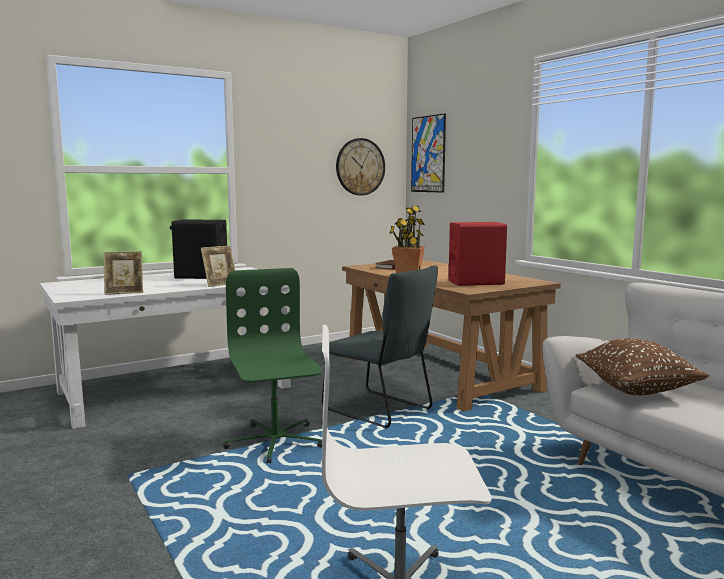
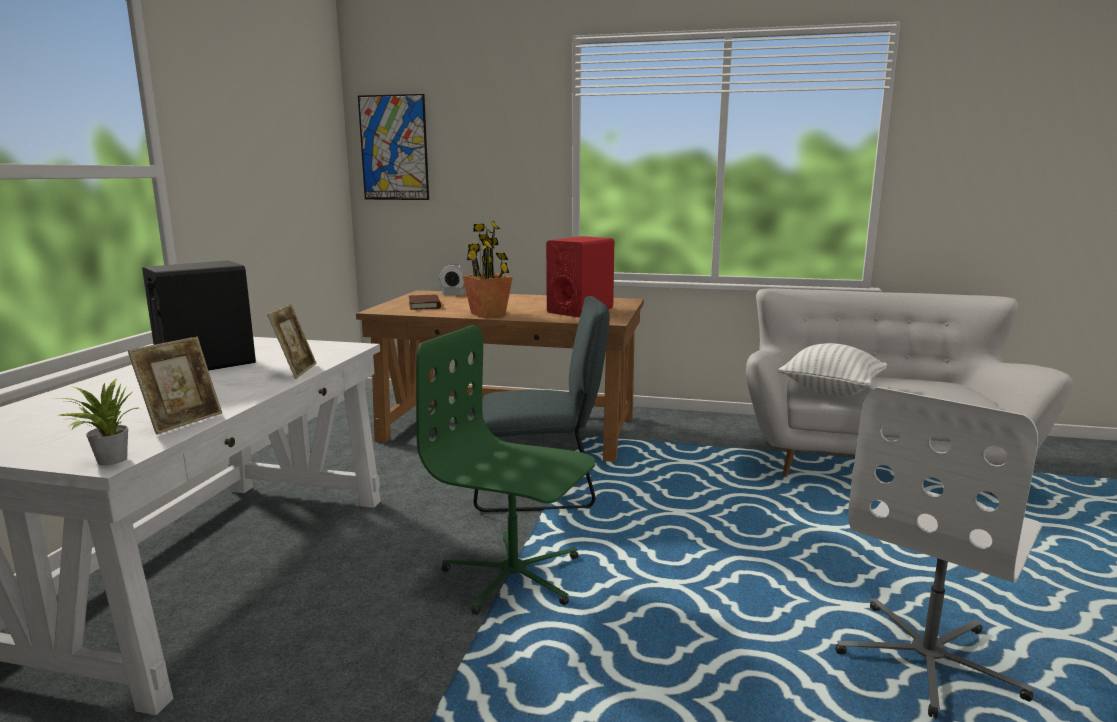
camera: 45 degrees left, 5 degrees up
wall clock [336,138,385,195] -> none
brown pillow [576,338,709,396] -> white pillow [778,343,887,396]
none -> potted plant [56,379,141,465]
none -> alarm clock [439,264,467,295]

